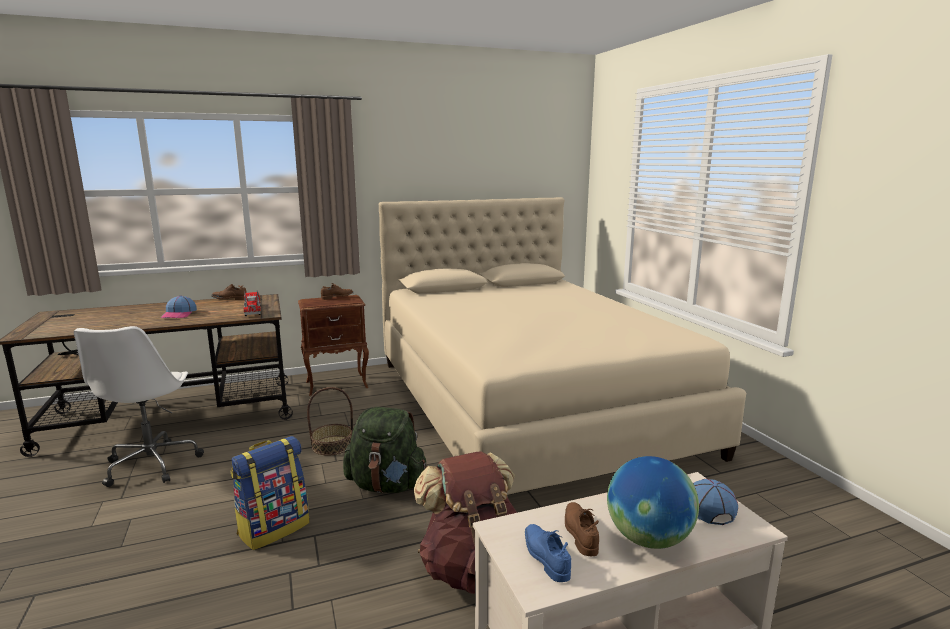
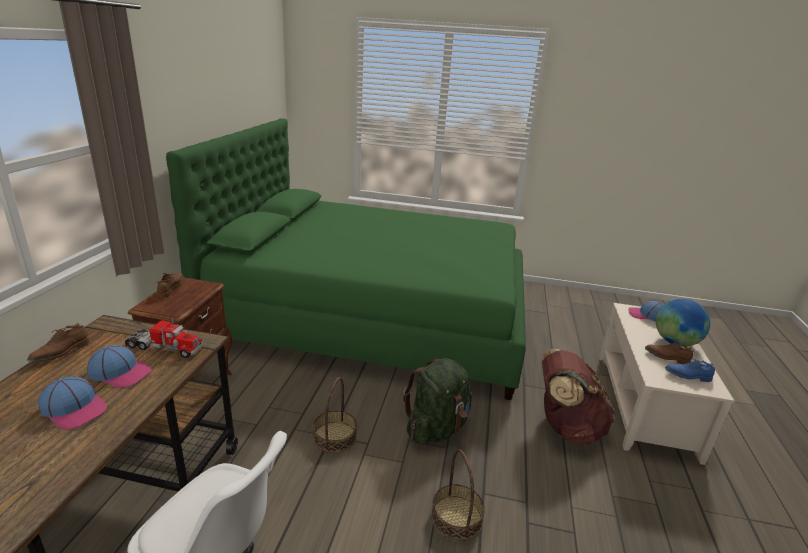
camera: 60 degrees left, 10 degrees up
backpack [231,436,310,550] -> basket [431,449,485,540]
beige bed [379,197,746,495] -> green bed [166,118,526,400]
none -> cap [87,345,151,388]

